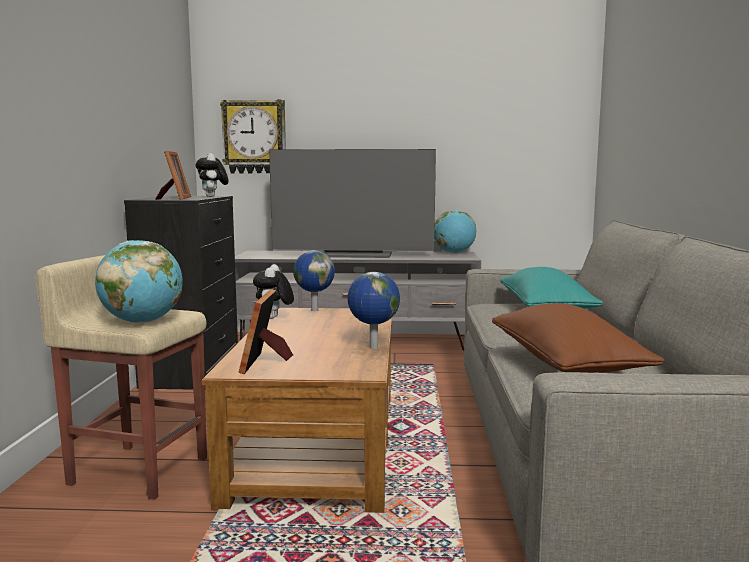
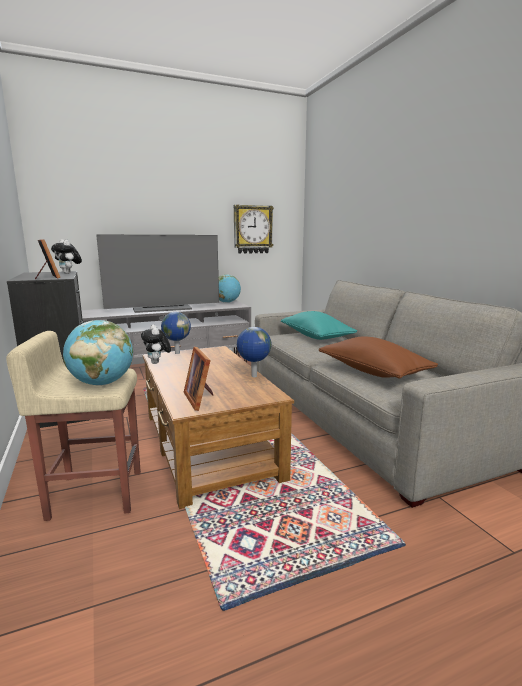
camera: 25 degrees left, 5 degrees up
wall clock [220,100,286,173] -> wall clock moved to [234,205,274,254]

